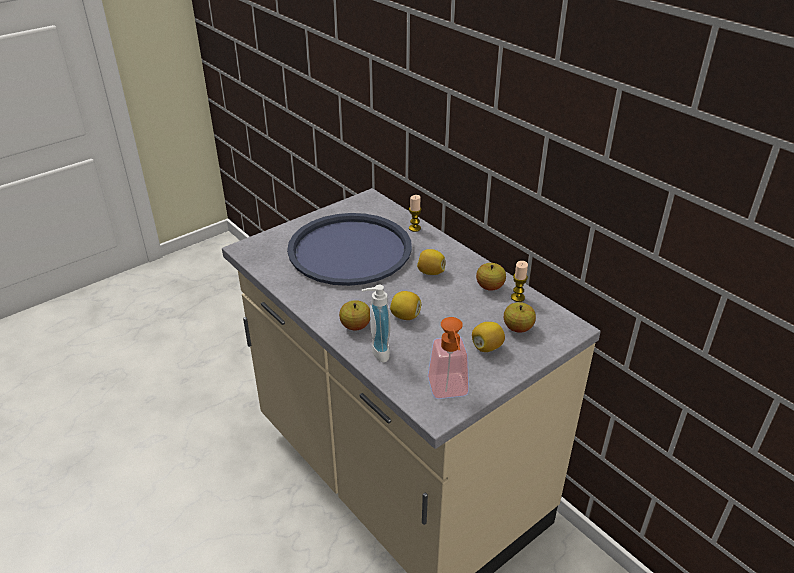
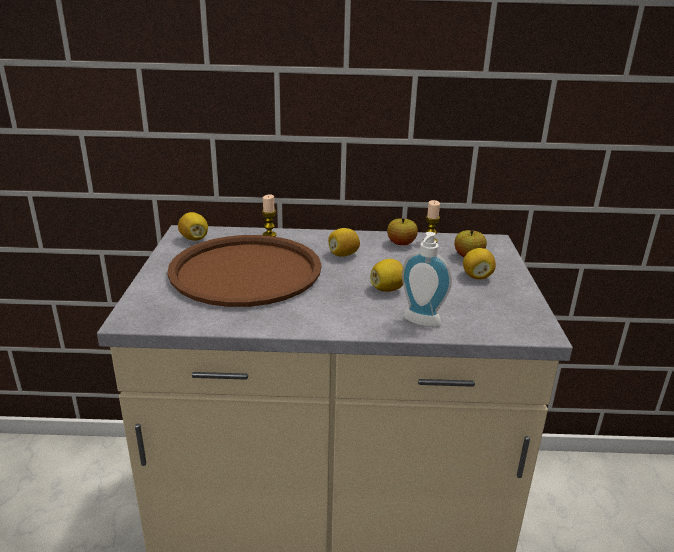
camera: 50 degrees left, 10 degrees down
blue tray [287,213,412,286] -> brown tray [167,235,322,307]
apple [339,300,370,330] -> none
soap dispenser [428,317,469,399] -> none
none -> lemon [178,212,208,241]

